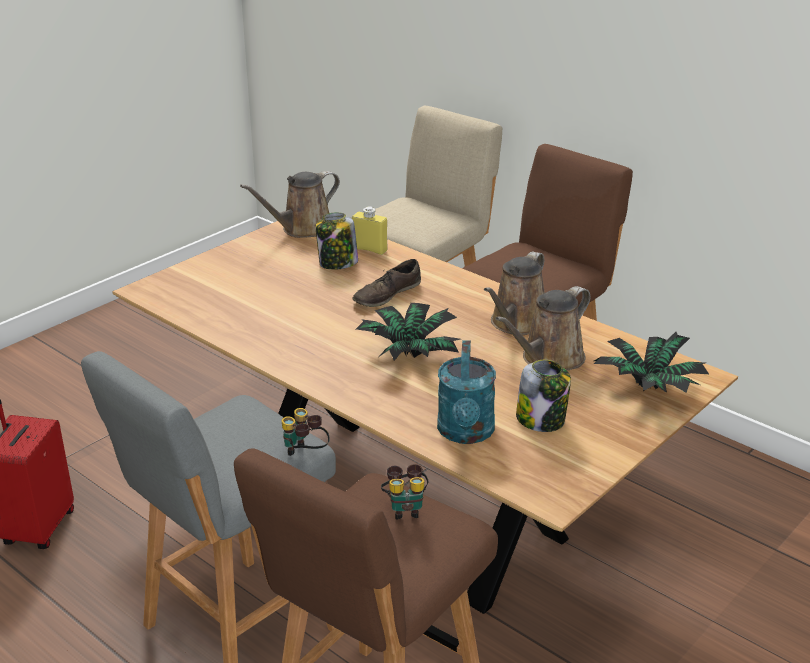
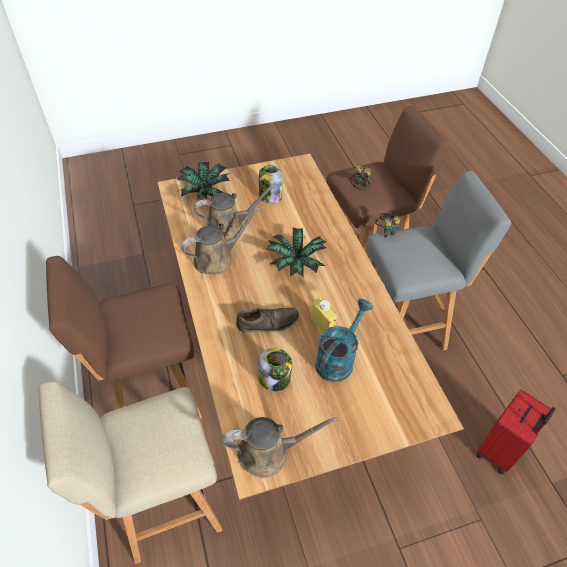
camera: 150 degrees left, 20 degrees up
yellow bottle [352,206,387,255] -> yellow bottle moved to [311,297,337,332]
turquoise watering can [437,340,496,444] -> turquoise watering can moved to [315,299,373,382]

